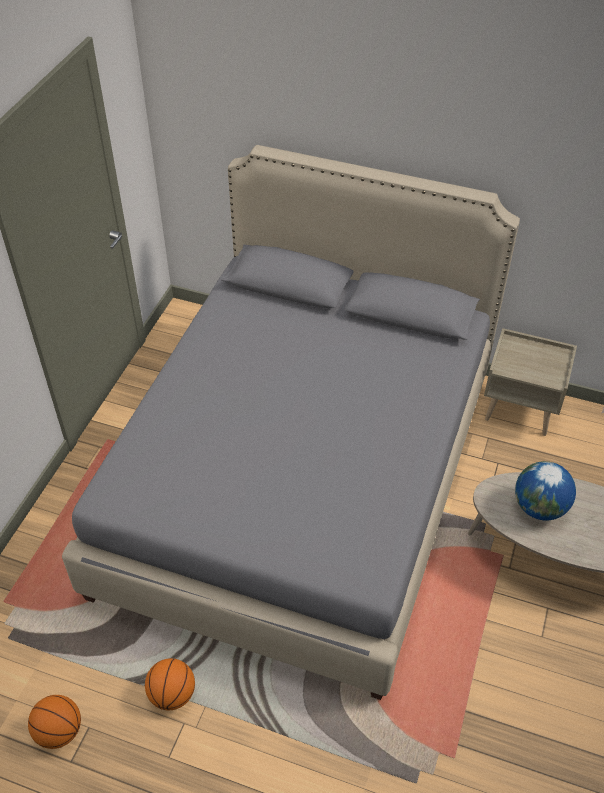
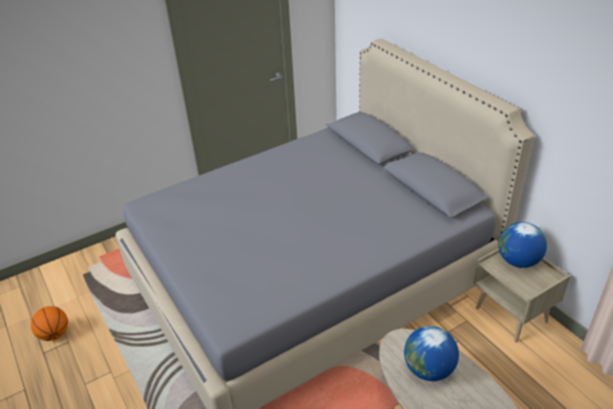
camera: 40 degrees right, 10 degrees down
basketball [145,658,195,710] -> none
none -> globe [498,222,547,268]

